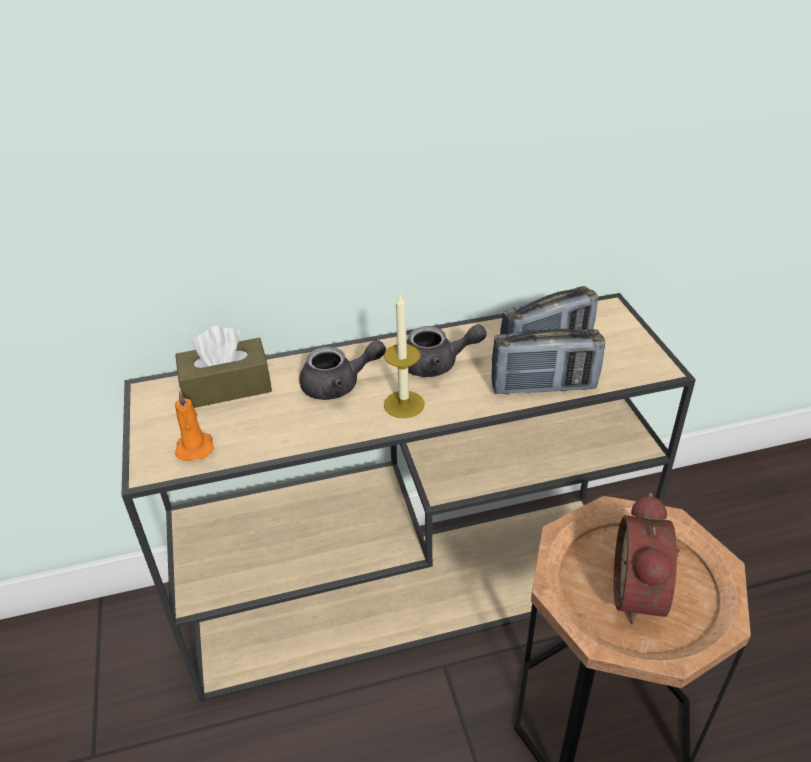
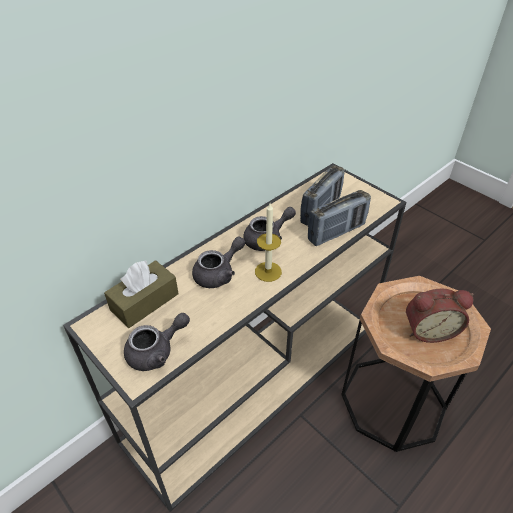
camera: 30 degrees left, 5 degrees up
orange candle [175,391,214,461] -> grey teapot [124,313,190,371]
alarm clock [614,493,680,625] -> alarm clock turned 75 degrees counterclockwise [406,288,473,343]

